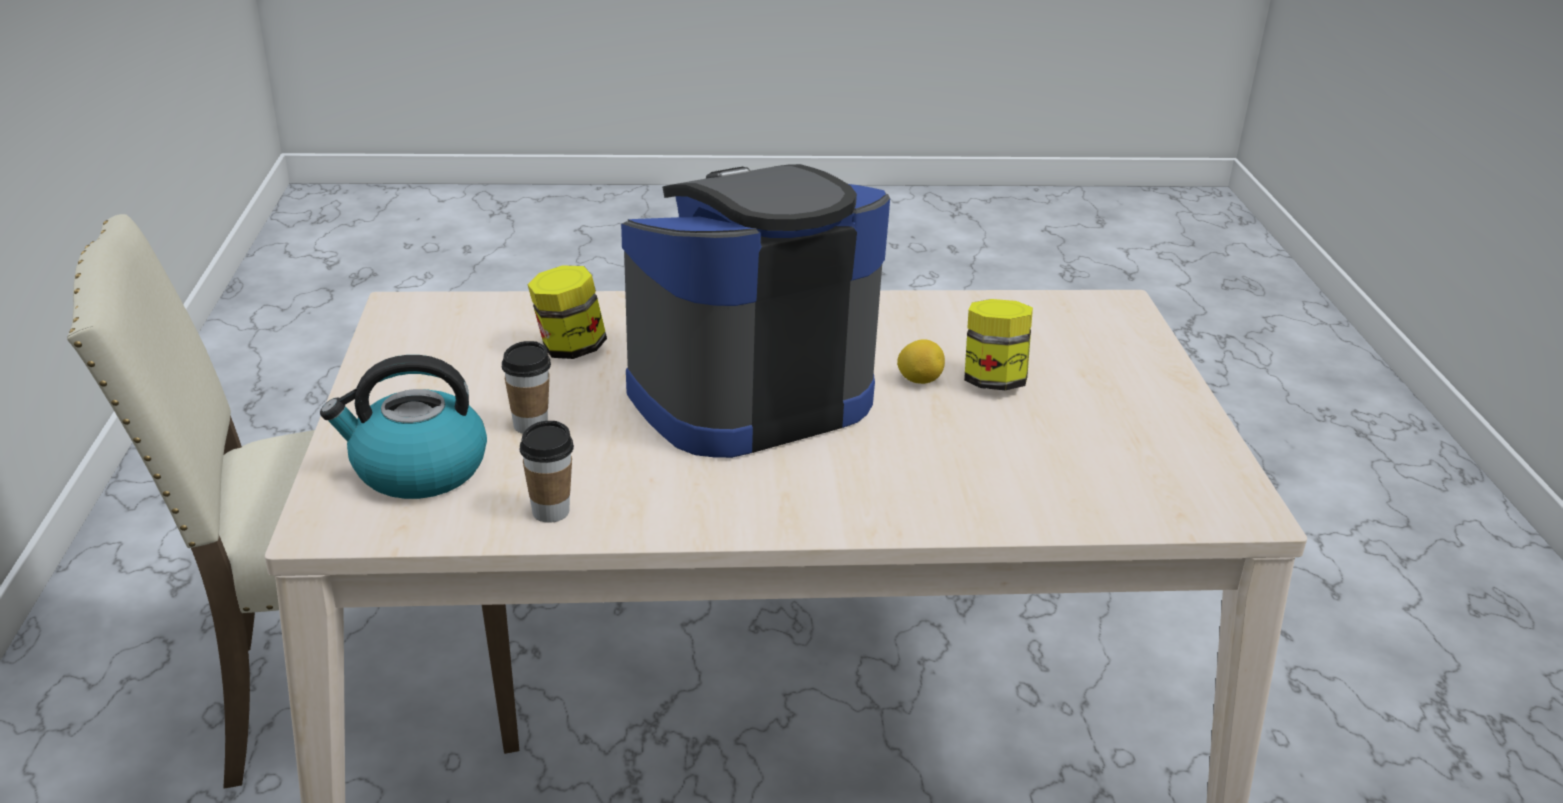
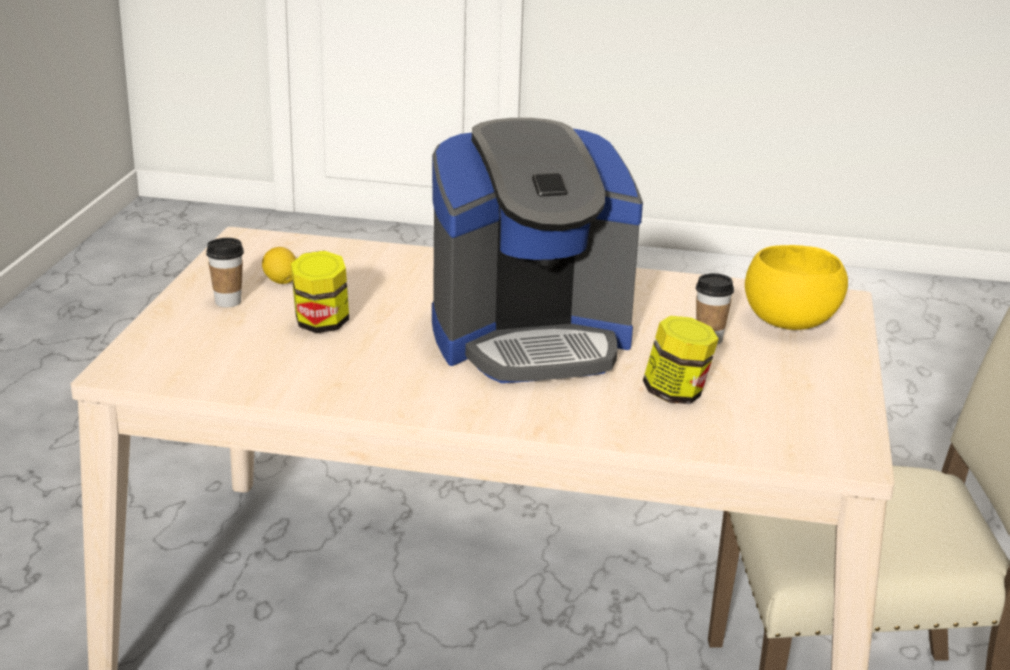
camera: 165 degrees left, 5 degrees down
kettle [320,355,487,499] -> yellow bowl [745,245,848,330]
cup [520,421,574,523] -> cup moved to [206,238,244,307]
lemon [897,339,945,384] -> lemon moved to [262,247,296,284]

